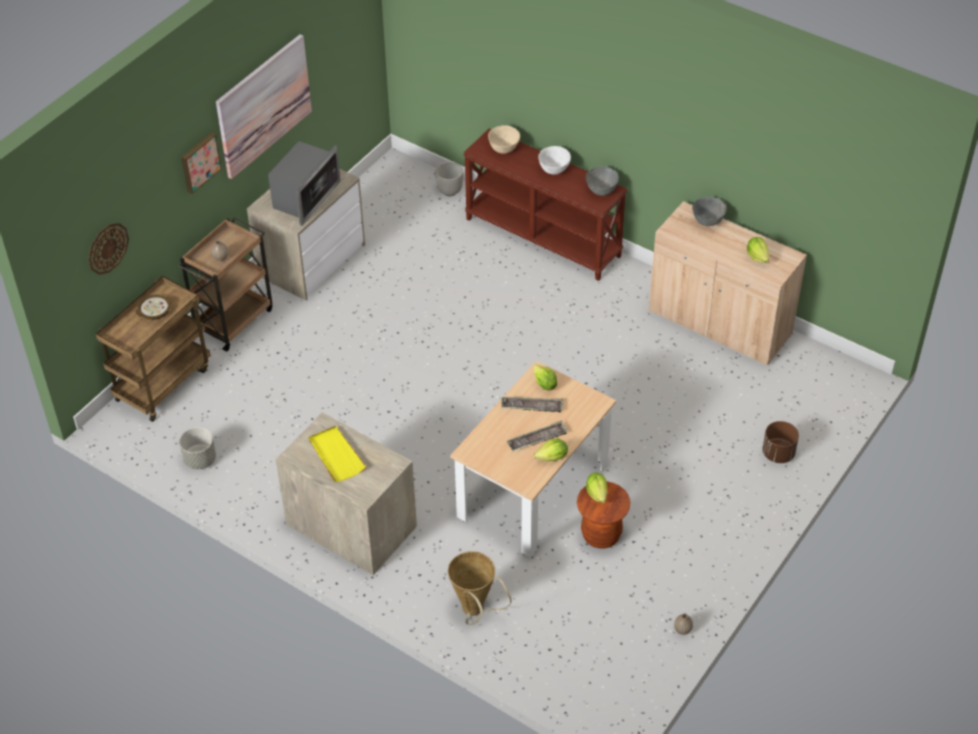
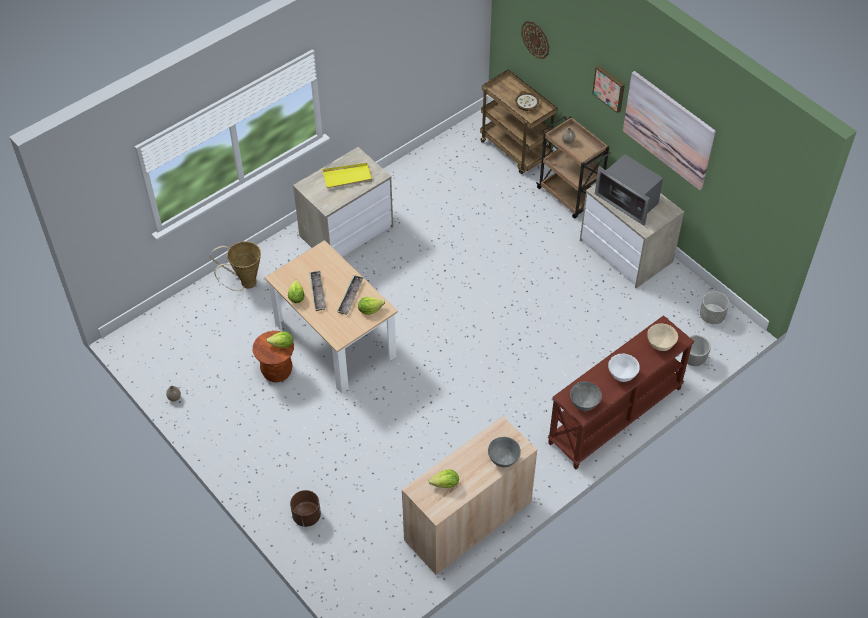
camera: 105 degrees right, 5 degrees up
grey planter [179,427,216,470] -> grey planter moved to [700,291,729,324]

